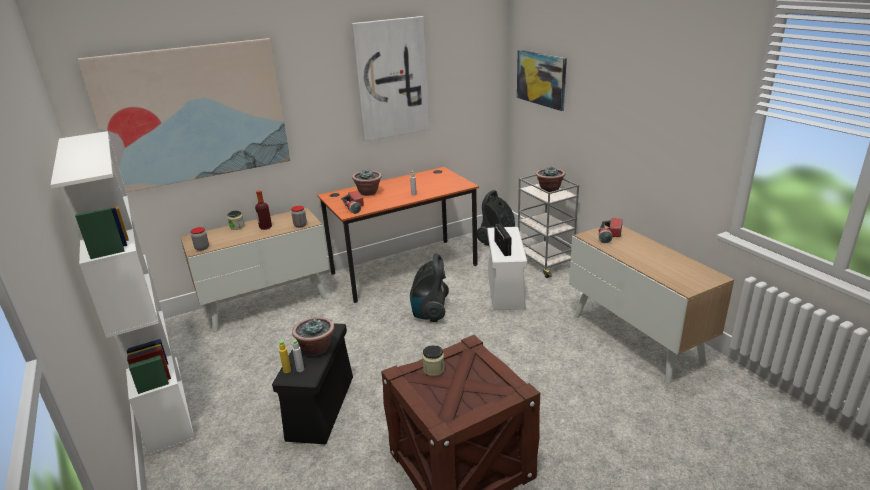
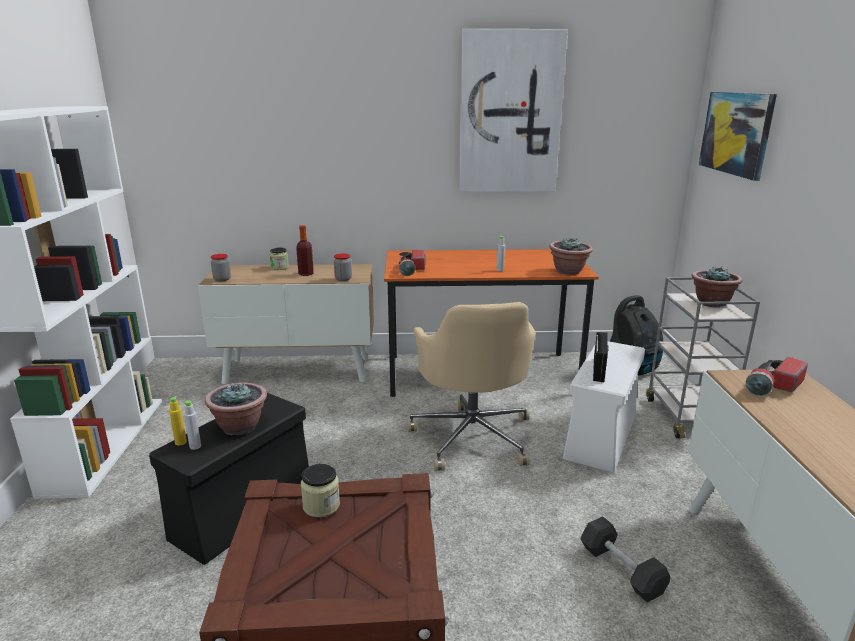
camera: 25 degrees right, 5 degrees down
picture [78,38,290,193] -> none
potted plant [352,170,382,196] -> potted plant moved to [549,237,593,275]
vacuum cleaner [410,253,449,322] -> beige office chair [407,302,535,471]
none -> black dumbbell [580,516,670,602]

